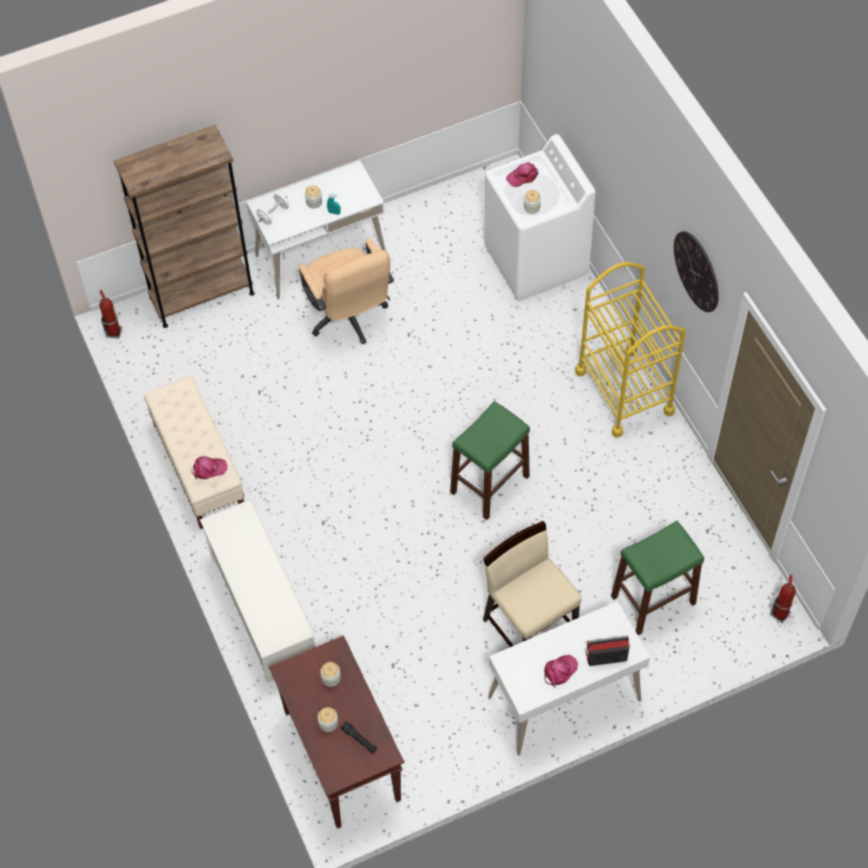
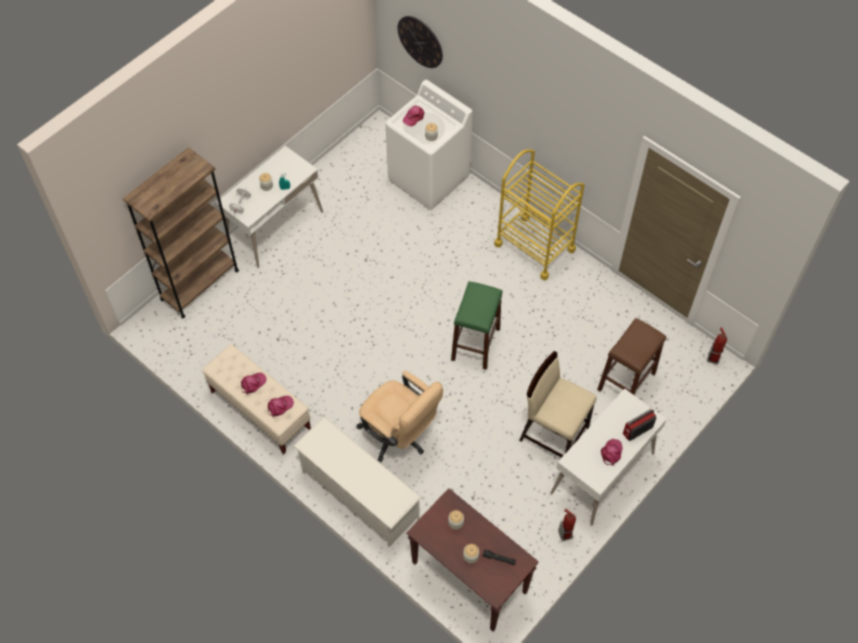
camera: 25 degrees left, 0 degrees up
fire extinguisher [99,290,122,339] -> fire extinguisher moved to [558,509,576,541]
beige office chair [299,238,394,344] -> beige office chair moved to [357,371,443,462]
green stool [611,521,704,635] -> brown stool [597,318,666,395]
wall clock [674,231,719,312] -> wall clock moved to [398,16,443,68]
none -> pink cap [241,372,267,395]

